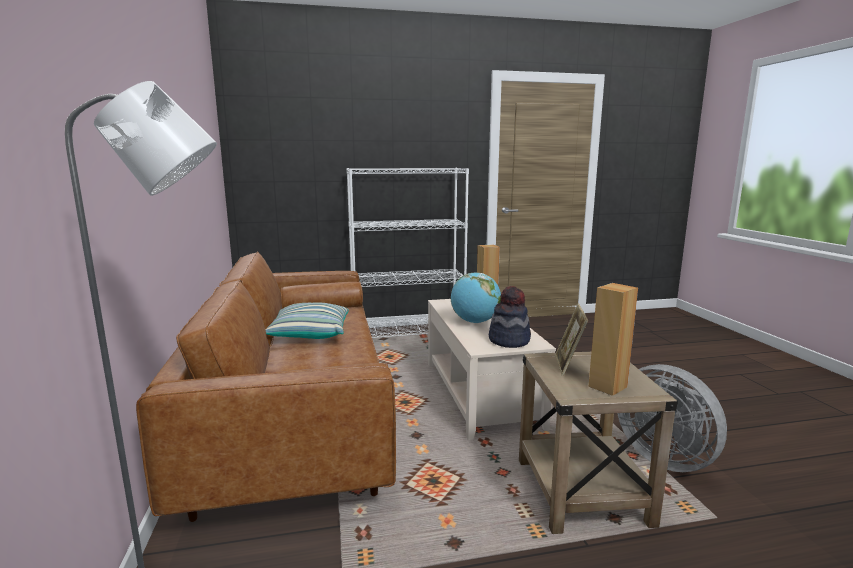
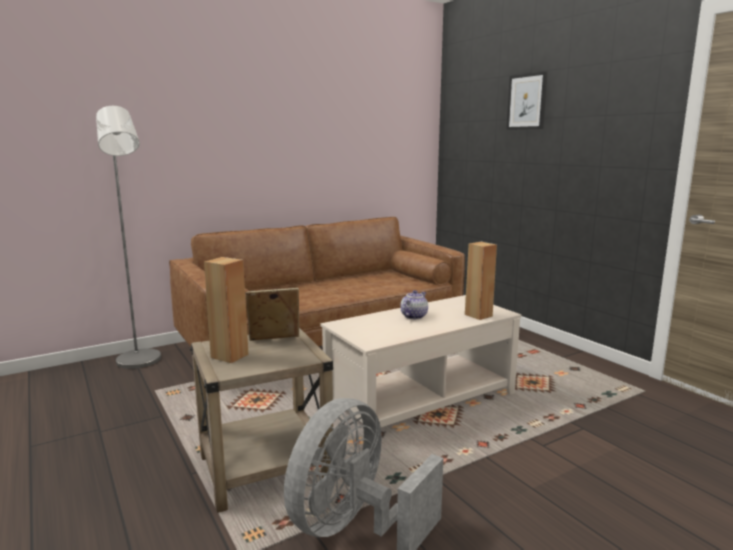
camera: 70 degrees right, 0 degrees up
pillow [265,303,349,339] -> none
white bookcase [346,168,469,338] -> none
globe [451,273,501,323] -> teapot [400,290,428,319]
hat [489,286,531,348] -> none
none -> picture [506,71,548,130]

